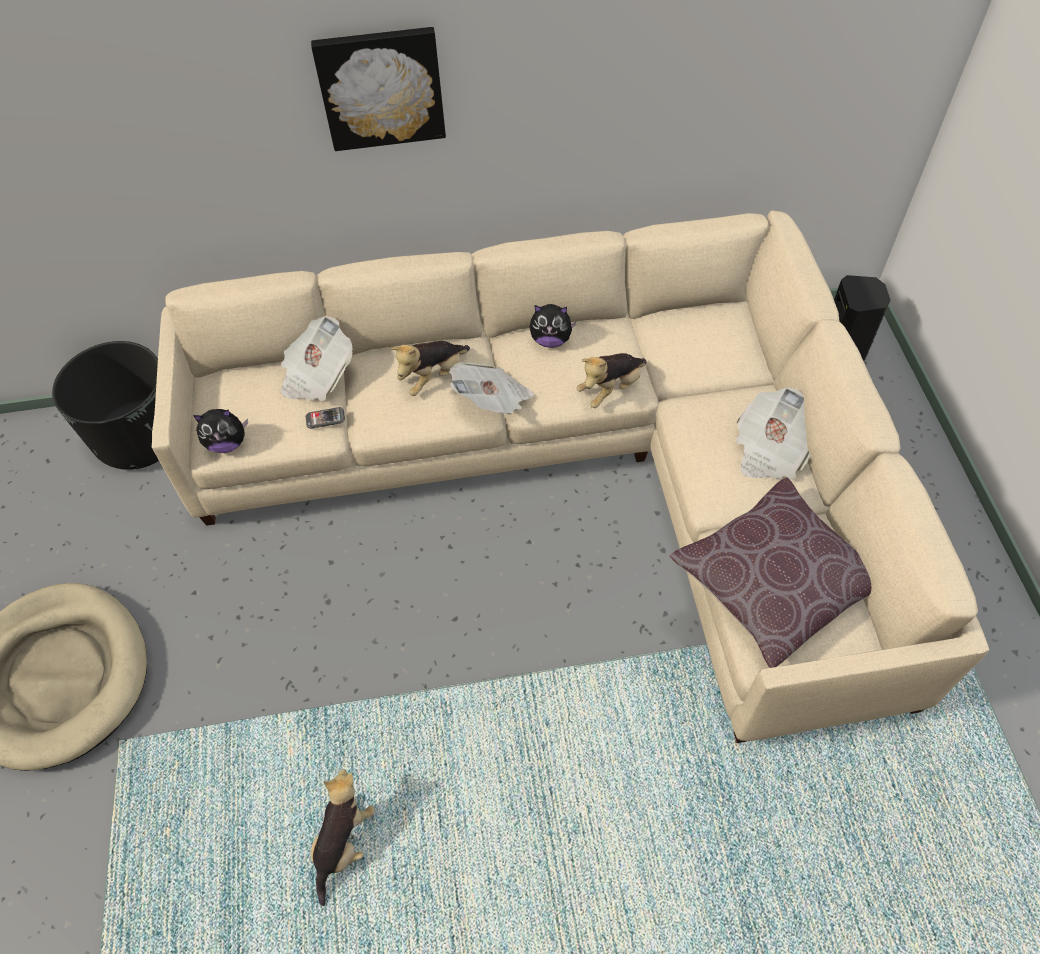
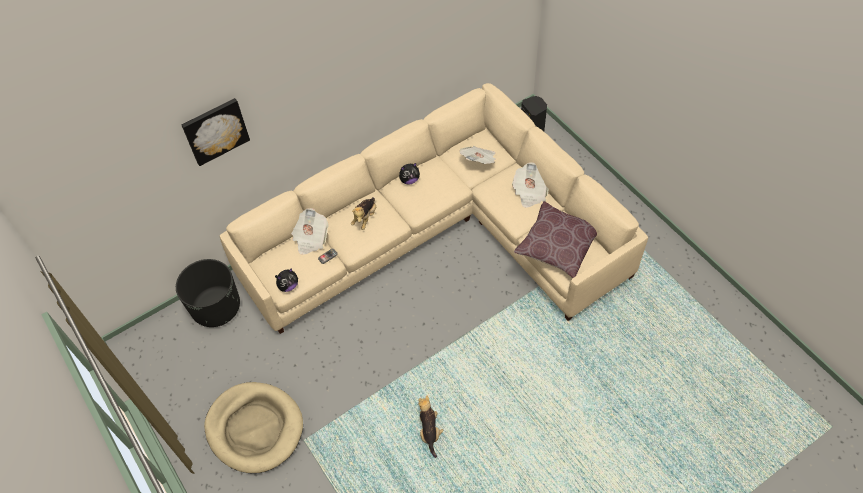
camera: 25 degrees left, 0 degrees up
picture [311,27,446,151] -> picture moved to [181,98,250,166]
newspaper [449,362,534,415] -> newspaper moved to [459,146,496,164]
plush toy [576,353,647,408] -> none

